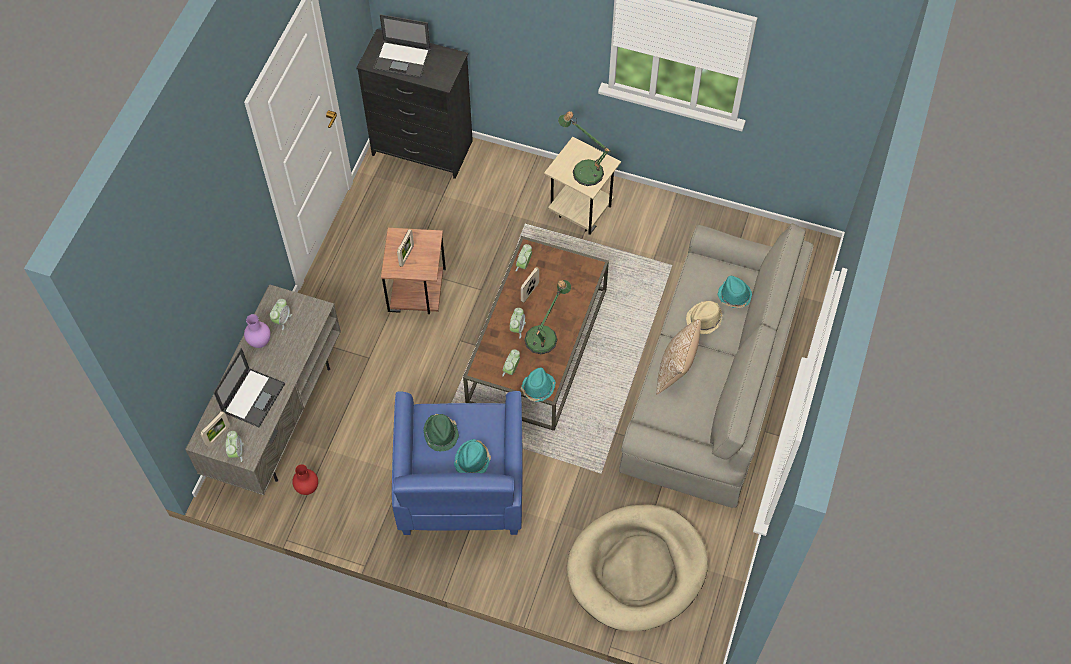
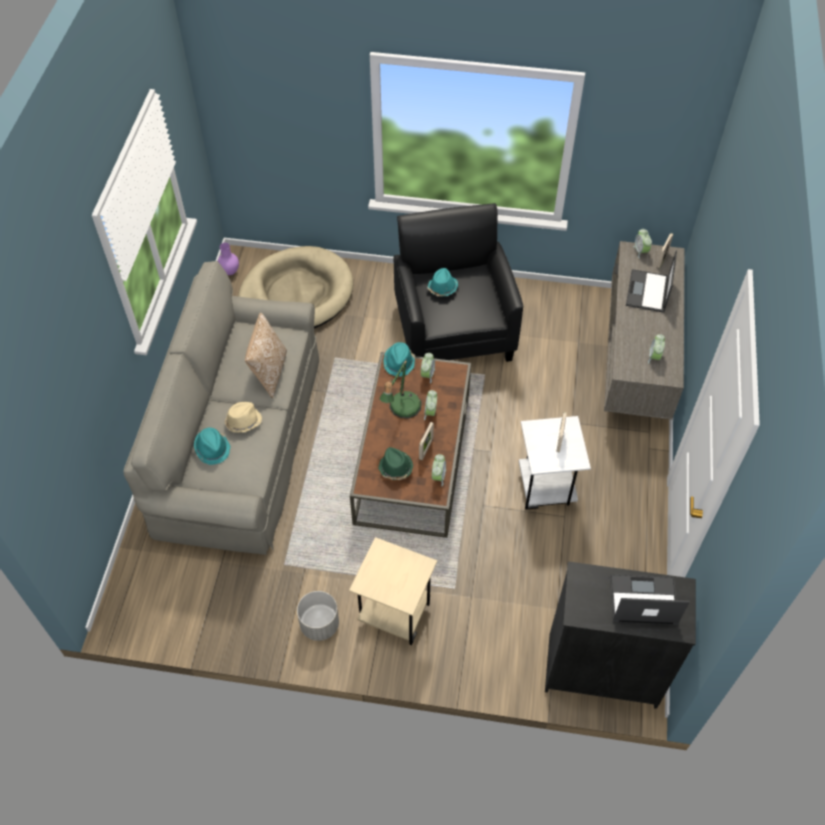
camera: 170 degrees right, 5 degrees down
purple vase [244,314,271,348] -> purple vase moved to [218,243,239,275]
red vase [292,464,318,495] -> none
brown side table [381,228,446,314] -> white side table [519,416,591,510]
blue armchair [392,391,523,535] -> black armchair [394,203,524,362]
green hat [424,414,459,451] -> green hat moved to [378,447,413,480]
table lamp [558,111,611,186] -> none
none -> grey planter [297,591,339,641]

